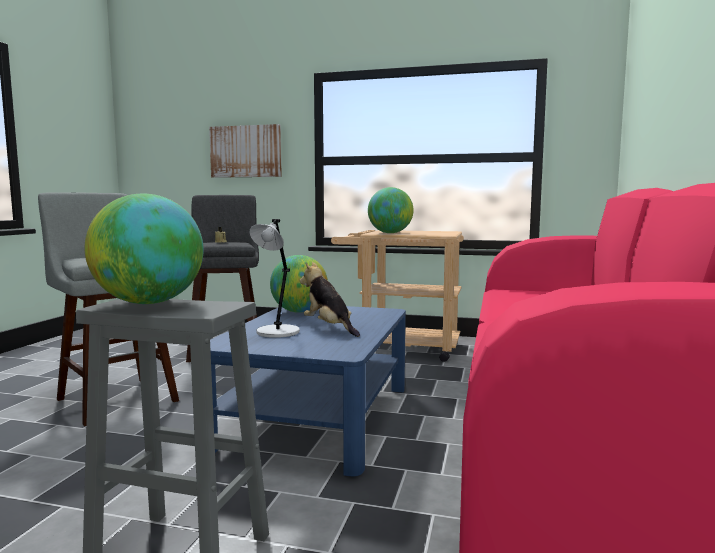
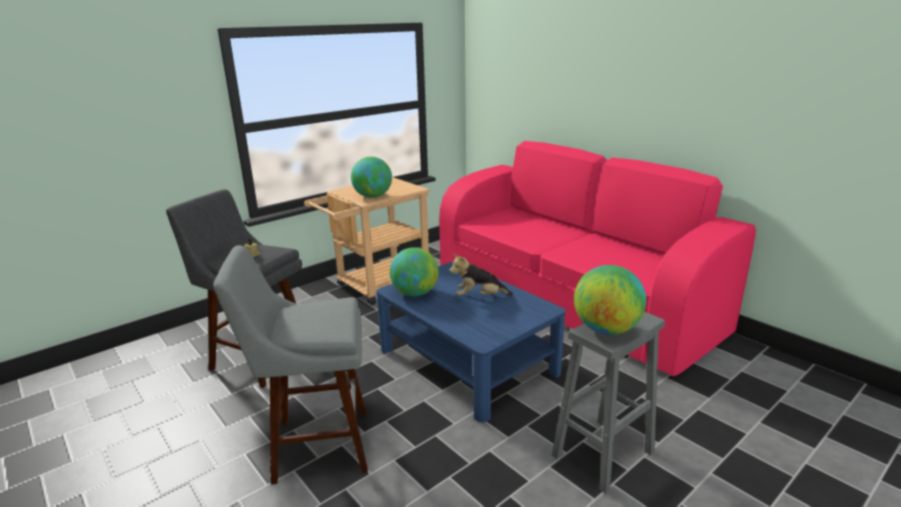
camera: 55 degrees left, 15 degrees up
picture [209,124,282,178] -> none
grey table lamp [250,219,300,338] -> none

